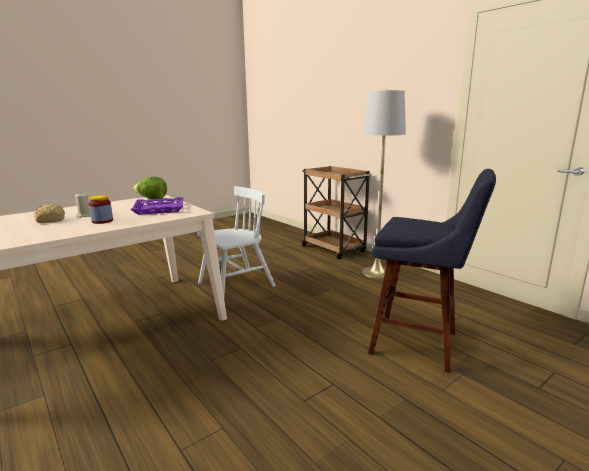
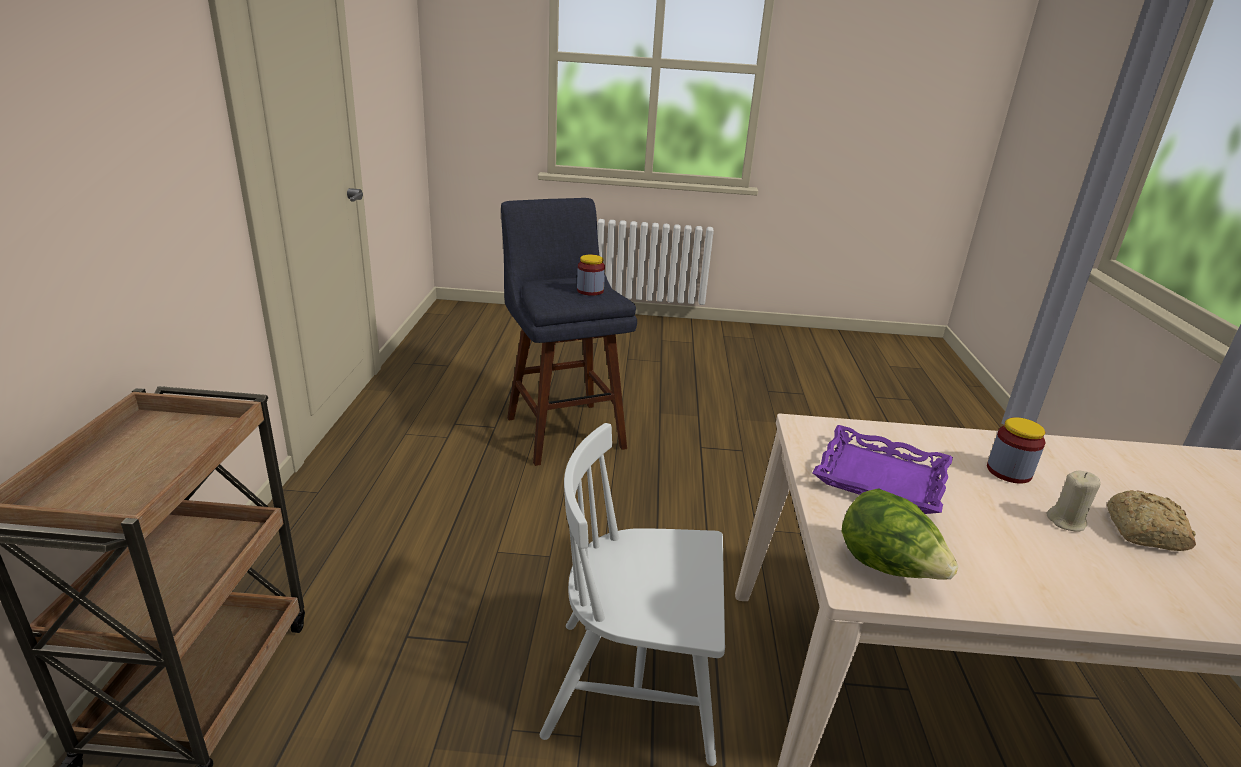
camera: 140 degrees left, 10 degrees up
grey floor lamp [362,90,406,279] -> none
none -> jar [577,255,605,296]

